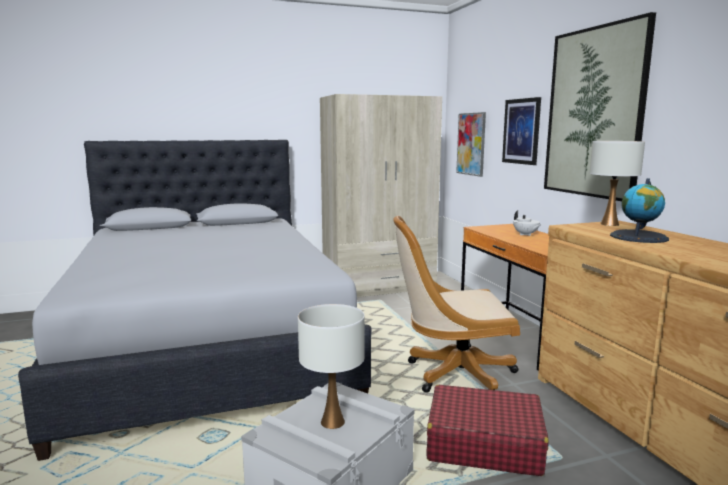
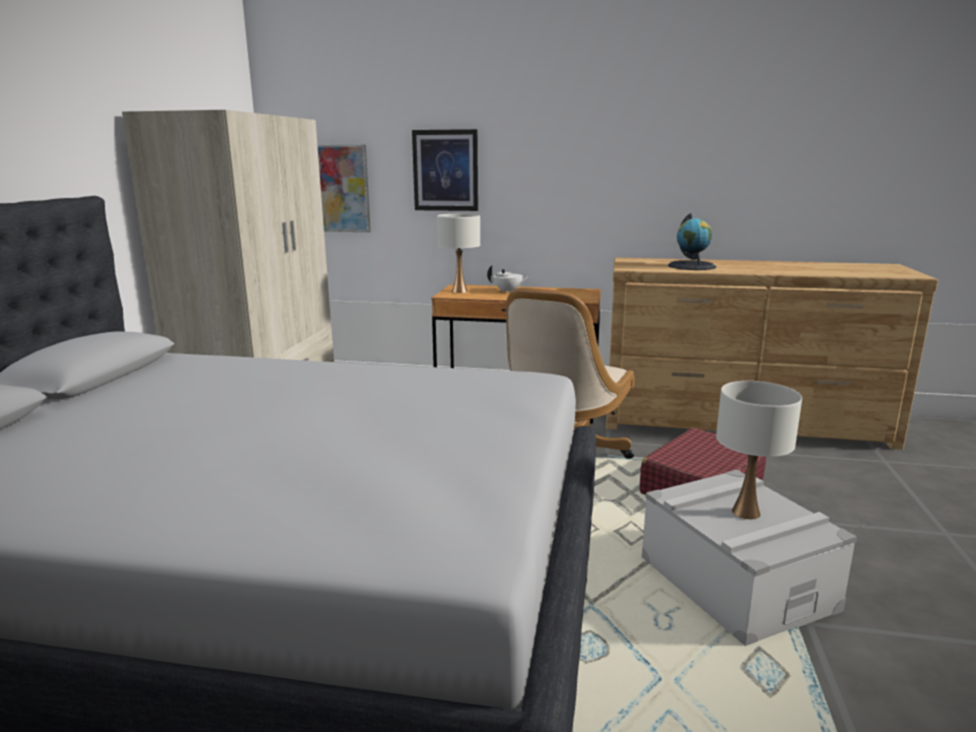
camera: 60 degrees left, 5 degrees up
picture [544,12,656,201] -> none
white table lamp [590,141,645,226] -> white table lamp moved to [437,214,480,293]

